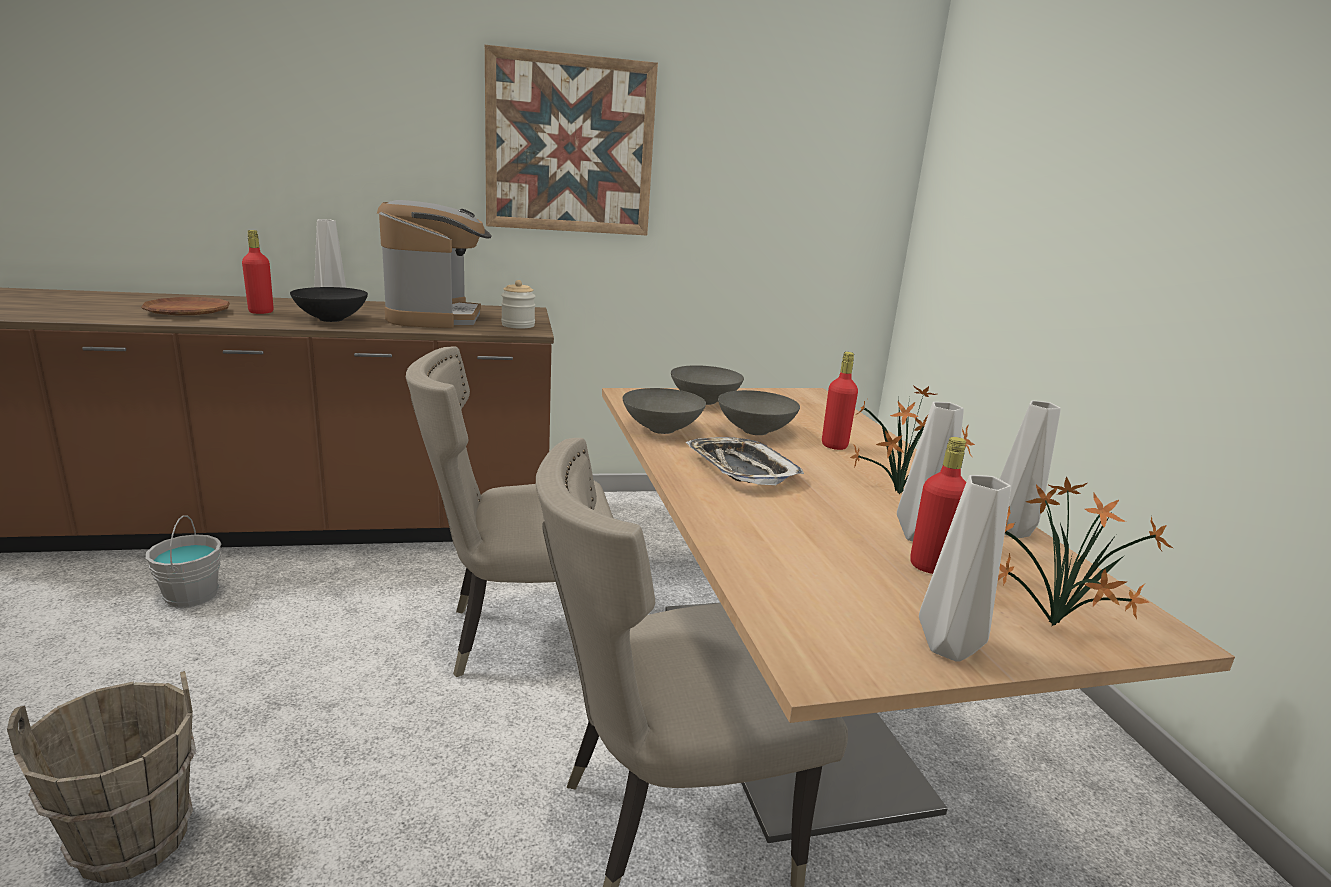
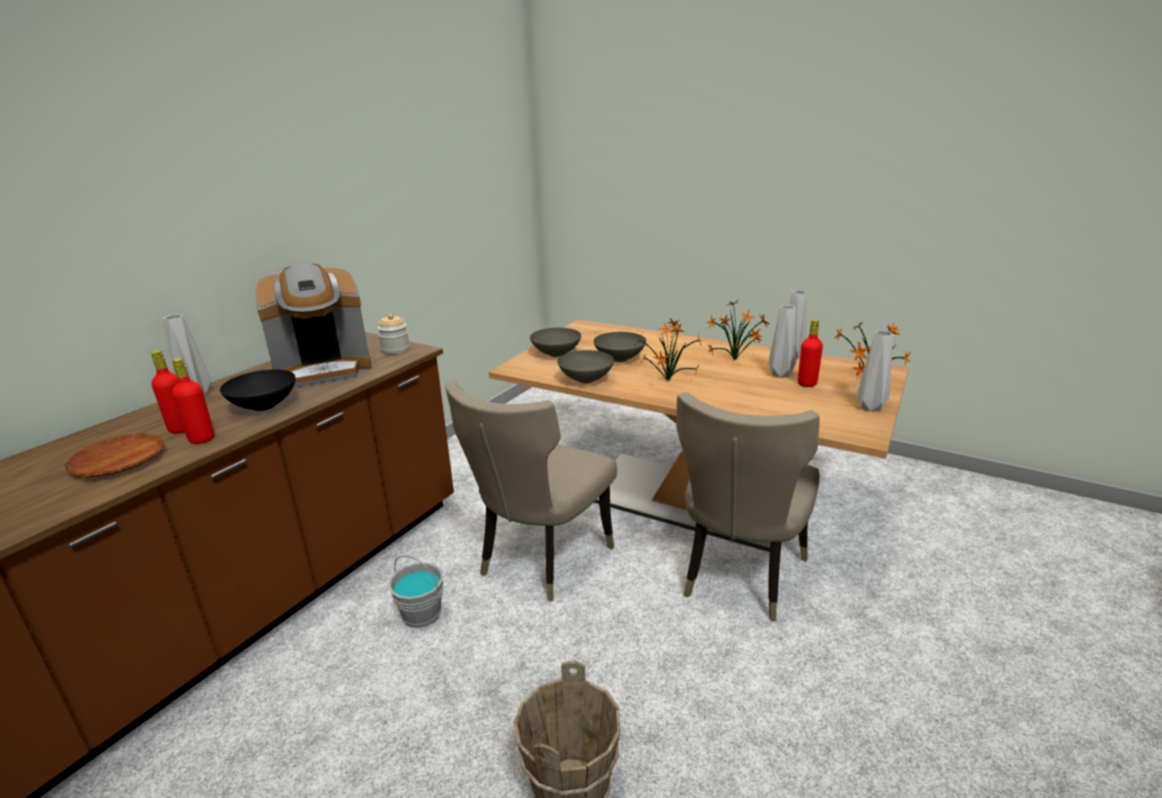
camera: 45 degrees left, 5 degrees up
grey bucket [146,515,221,608] -> grey bucket moved to [388,555,444,628]
coffee machine [377,200,491,328] -> coffee machine turned 120 degrees clockwise [255,264,372,387]
picture [485,45,658,235] -> none
tray [686,437,804,485] -> potted plant [634,318,702,381]
red bottle [822,352,858,450] -> red bottle moved to [172,358,214,444]

